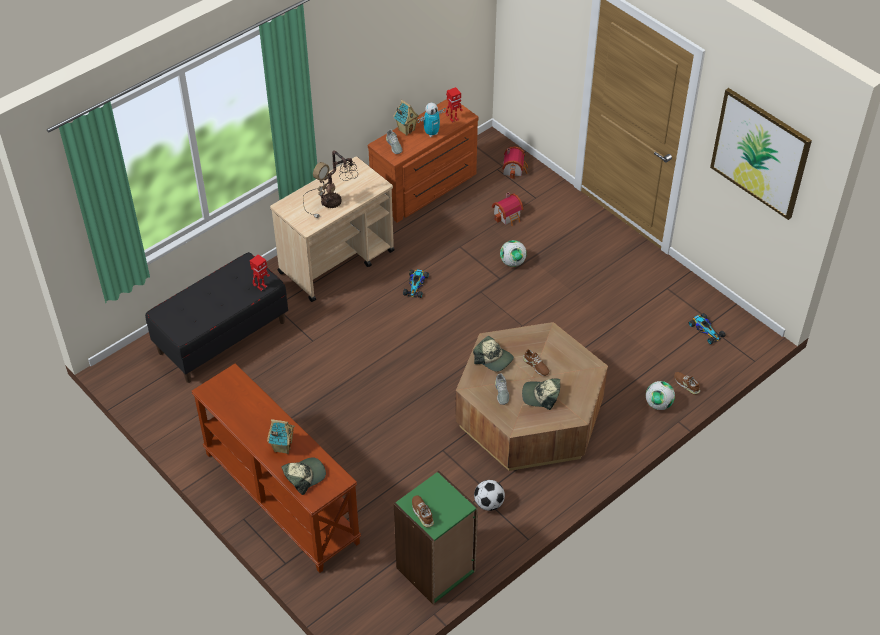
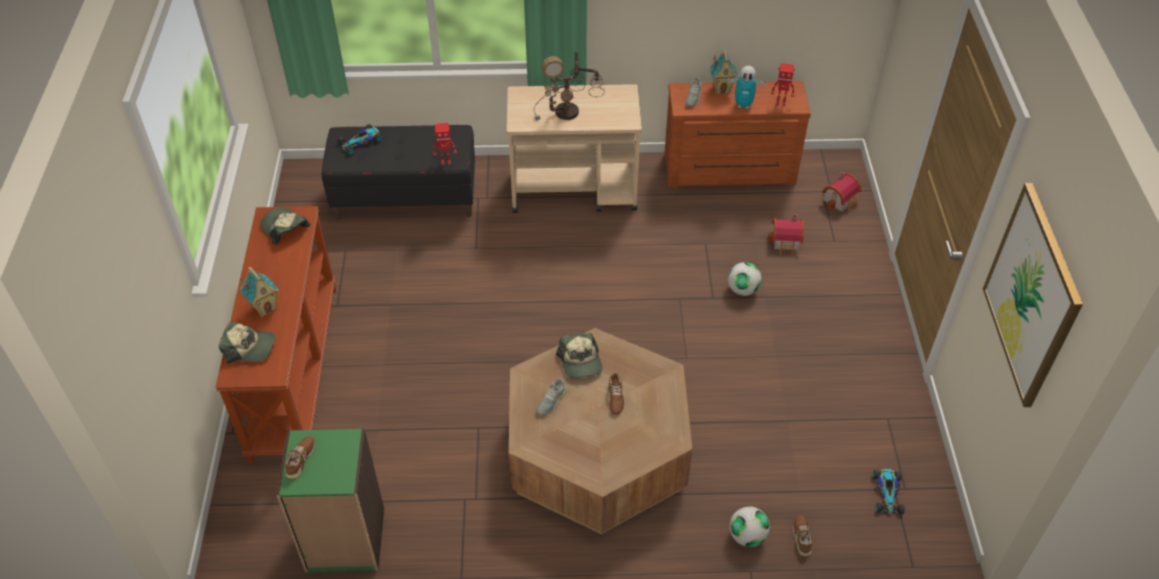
camera: 40 degrees right, 0 degrees up
toy car [403,269,429,298] -> toy car moved to [337,124,383,155]
football [474,480,505,511] -> none
cap [522,378,560,410] -> cap moved to [260,207,310,245]

